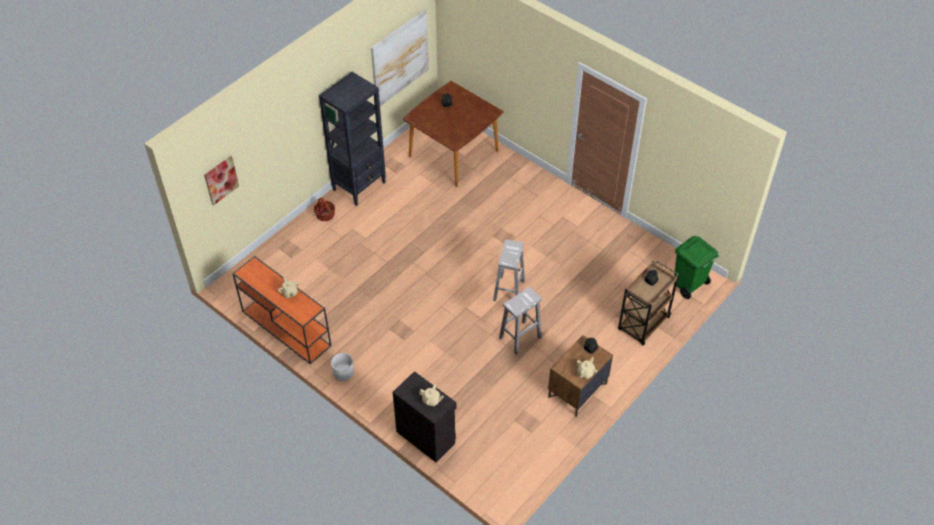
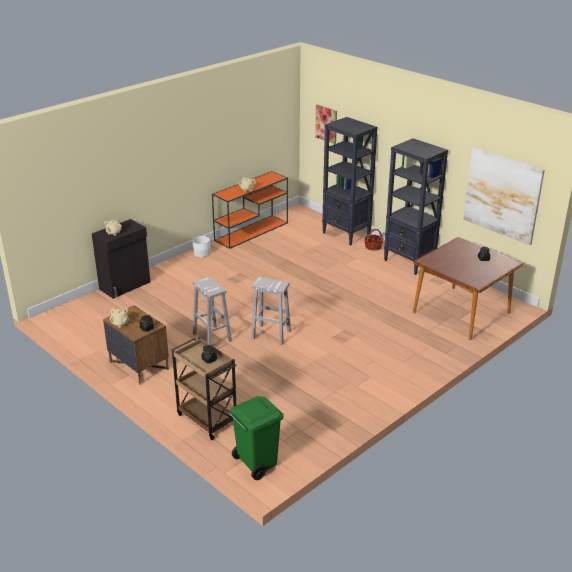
camera: 95 degrees right, 20 degrees down
none -> black bookcase [322,117,377,246]

